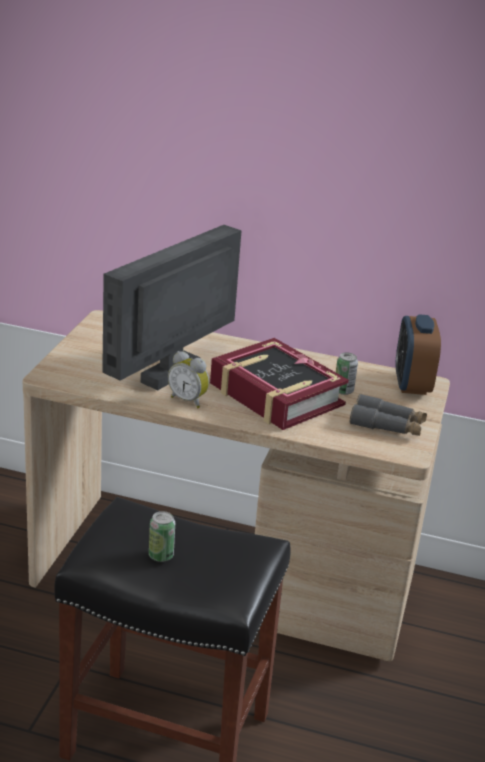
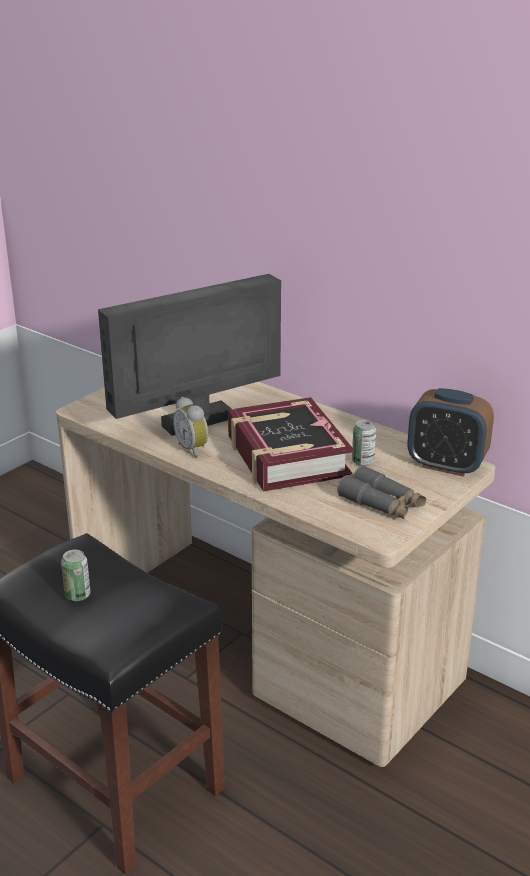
camera: 25 degrees right, 0 degrees up
alarm clock [396,314,441,395] -> alarm clock turned 90 degrees counterclockwise [407,388,494,477]

